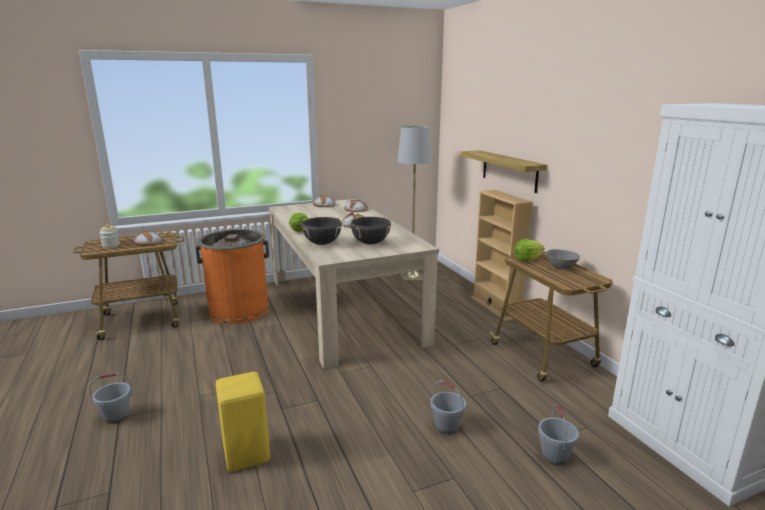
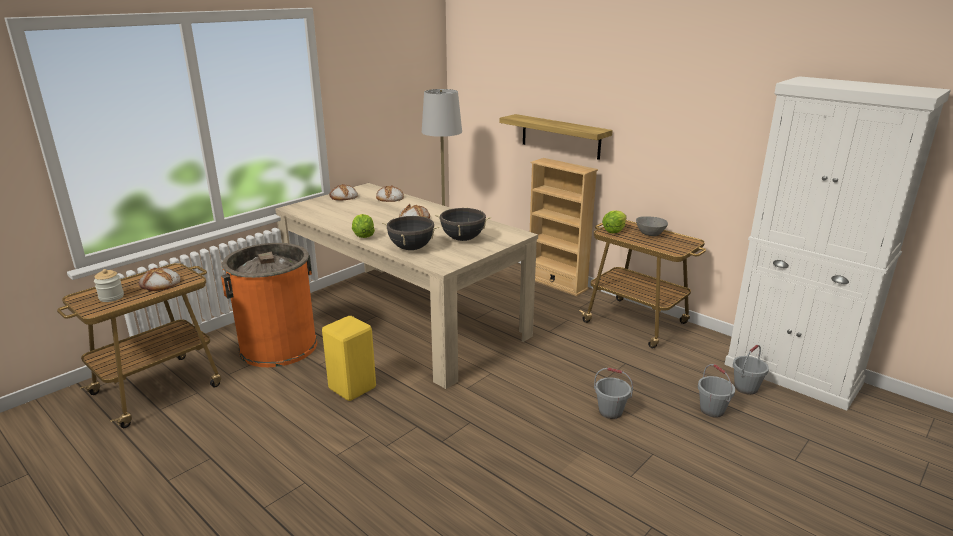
camera: 25 degrees left, 5 degrees up
grey bucket [89,373,133,424] -> grey bucket moved to [733,345,769,395]
yellow stool [216,372,270,472] -> yellow stool moved to [322,316,376,401]

